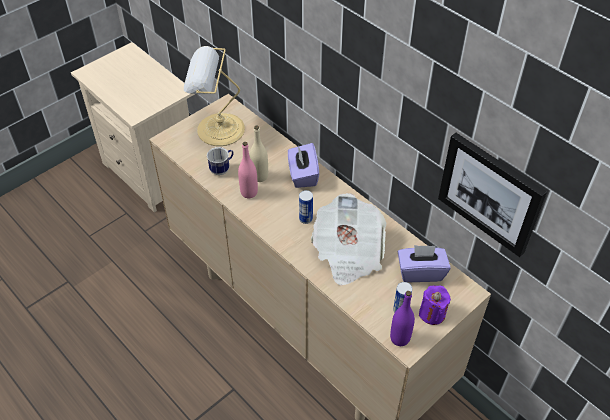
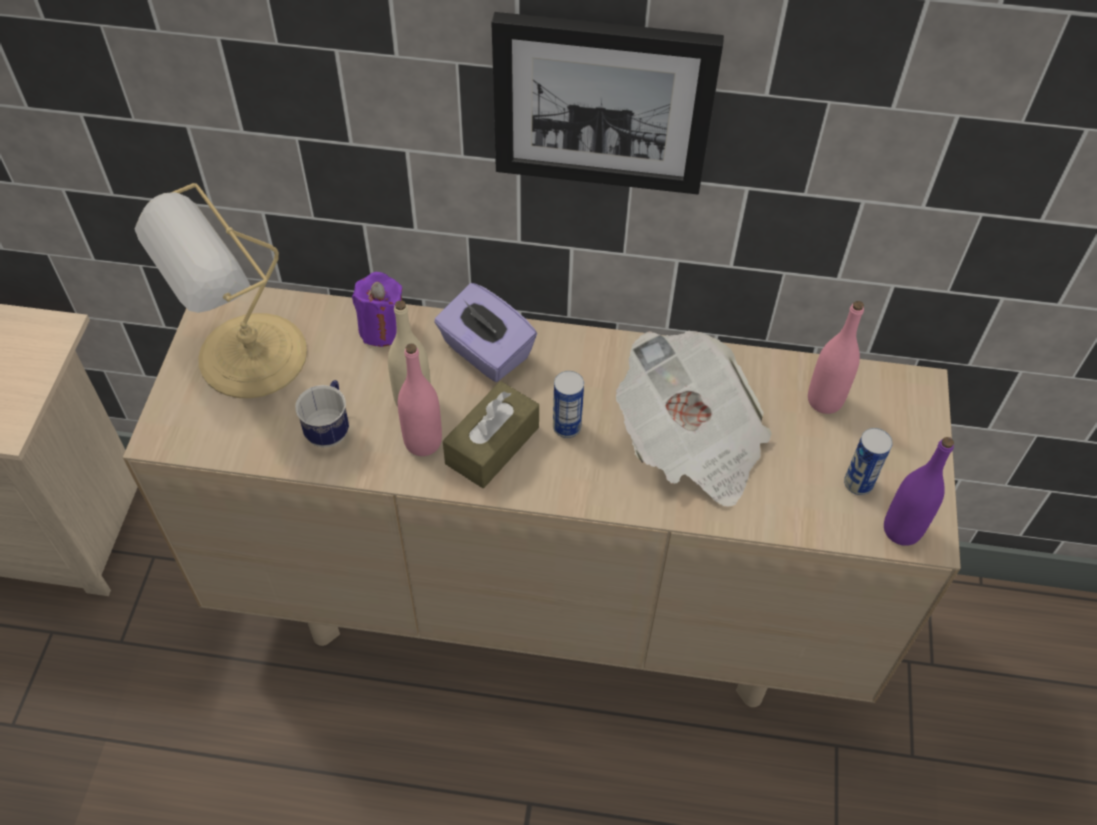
camera: 40 degrees left, 5 degrees up
purple tissue box [398,245,451,282] -> pink bottle [808,301,864,414]
purple candle [419,285,451,325] -> purple candle moved to [352,272,402,347]
picture [438,133,547,257] -> picture moved to [491,12,724,195]
none -> brown tissue box [443,381,539,488]

